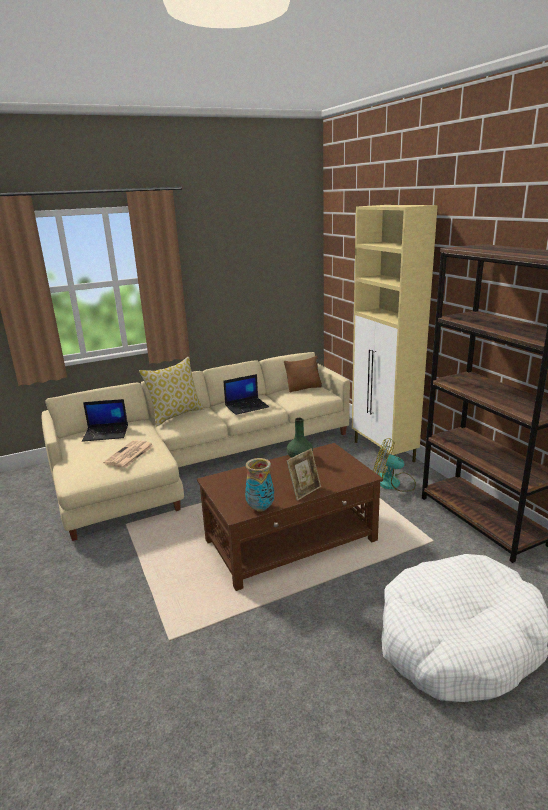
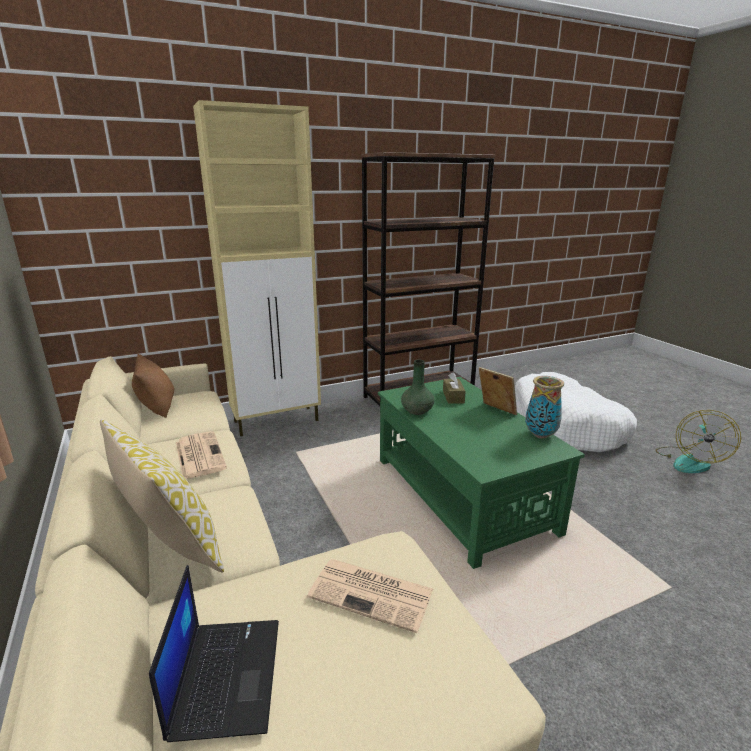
camera: 90 degrees left, 0 degrees up
brown coffee table [197,443,383,591] -> green coffee table [378,377,585,569]
laptop [223,374,269,415] -> newspaper [176,431,227,479]
fan [373,438,416,492] -> fan moved to [655,410,741,473]
none -> brown tissue box [443,372,466,404]

